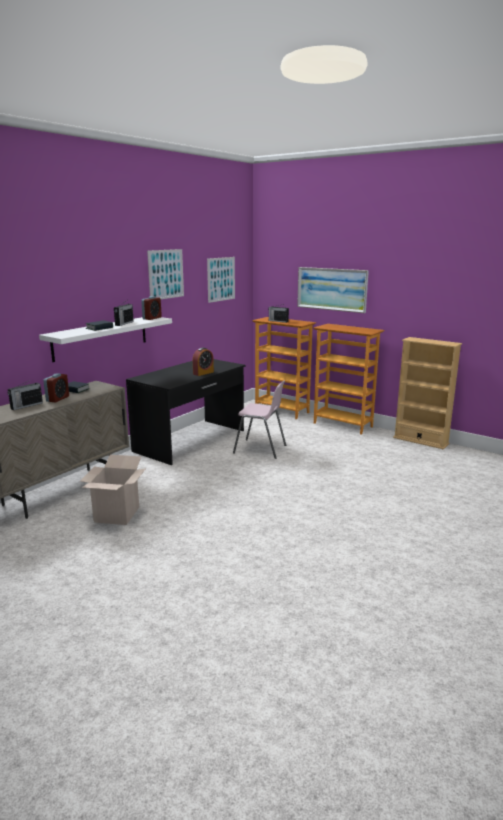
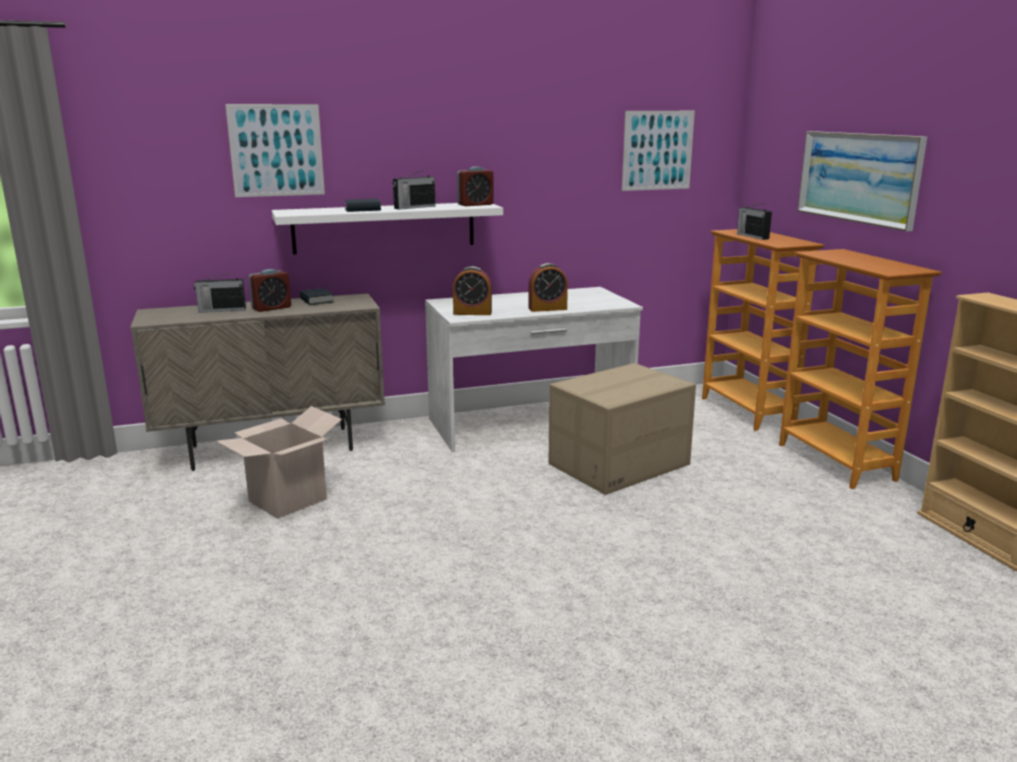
camera: 35 degrees right, 0 degrees up
black desk [126,359,245,465] -> white desk [425,287,643,452]
picture [147,249,184,299] -> picture moved to [225,104,325,197]
pink chair [233,381,286,459] -> cardboard box [549,363,696,495]
none -> alarm clock [453,266,492,315]

